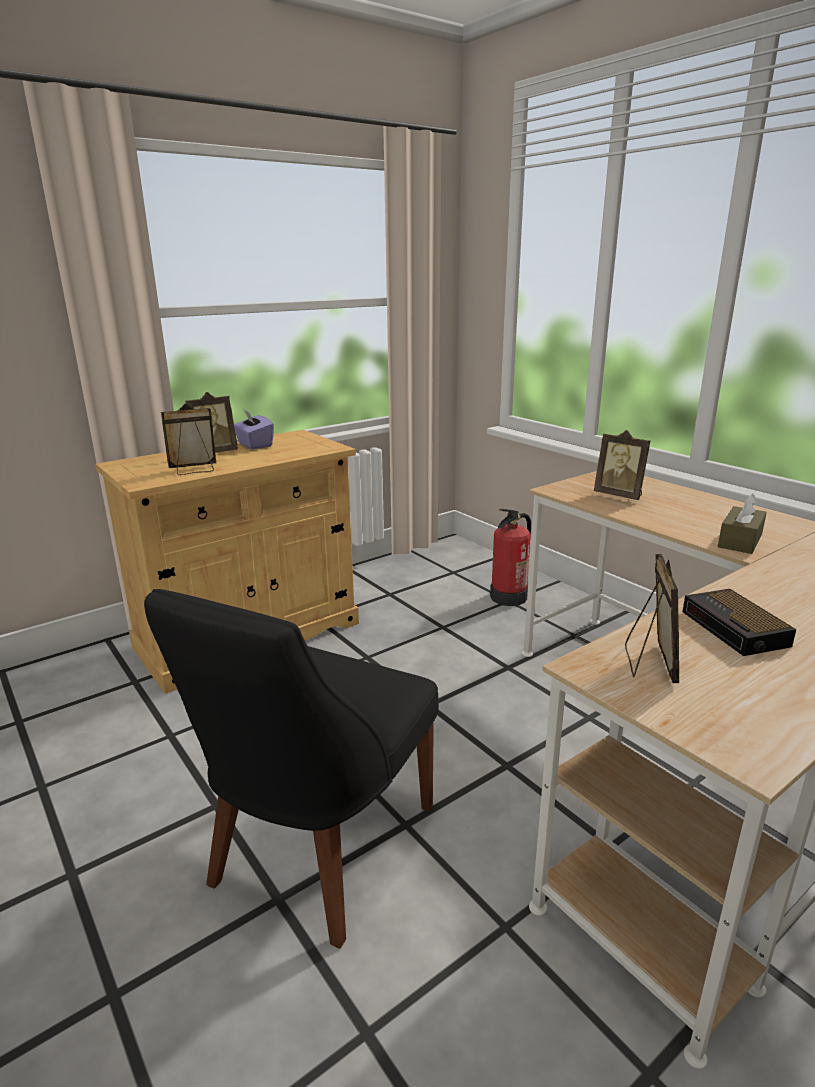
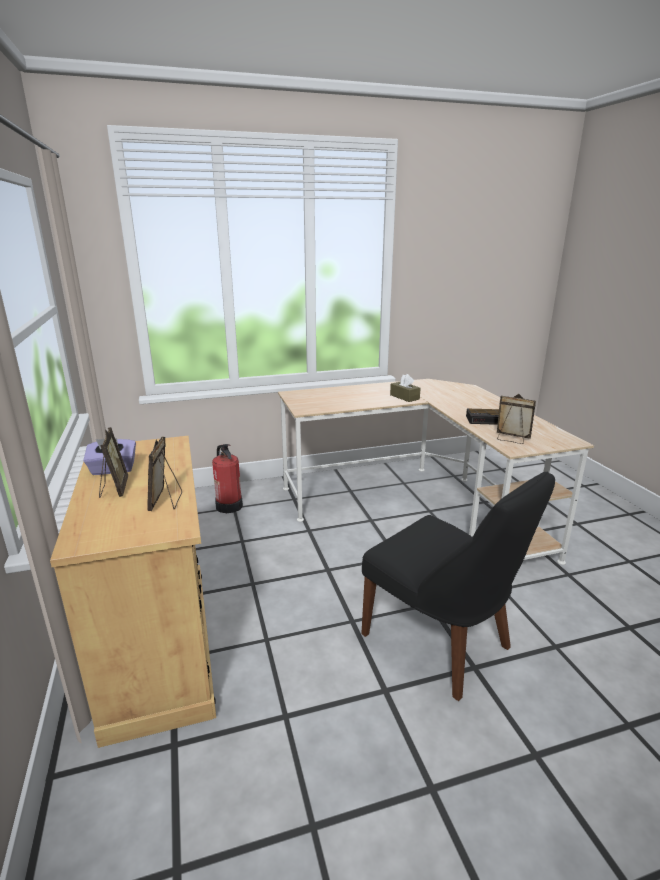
camera: 70 degrees left, 0 degrees up
picture frame [594,430,650,500] -> none

